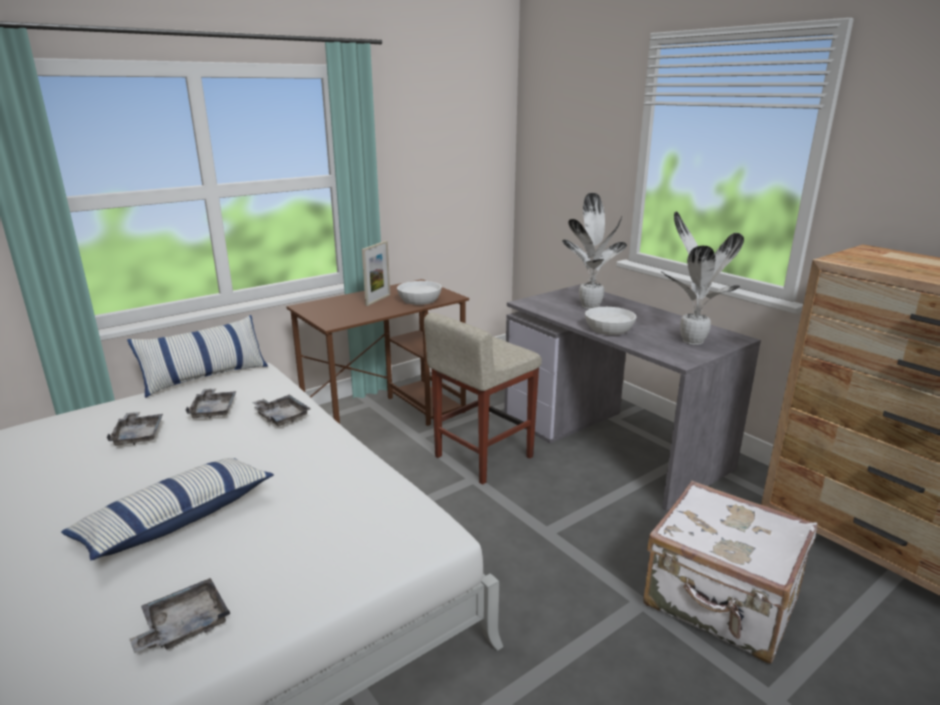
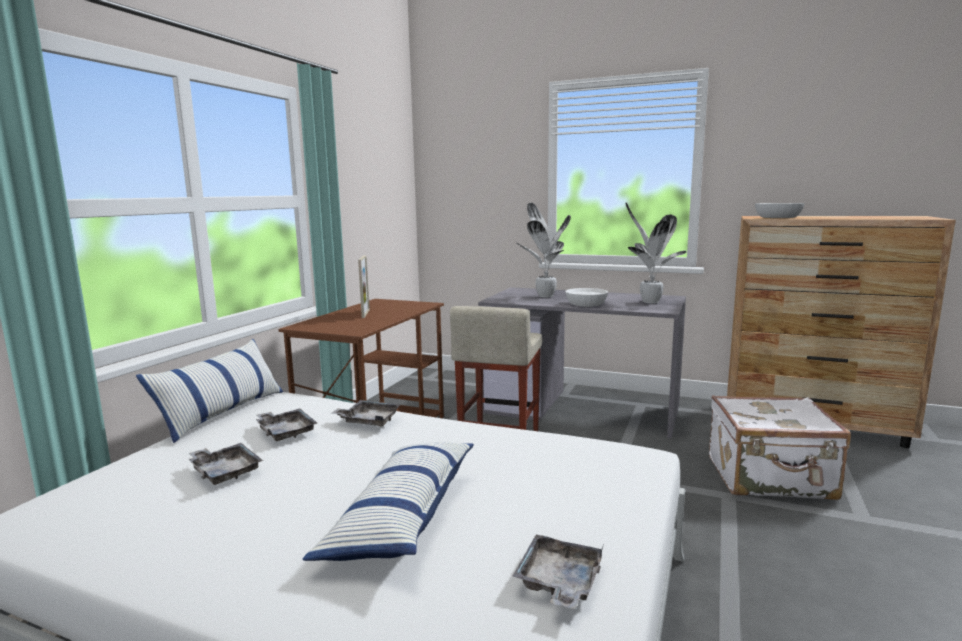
camera: 30 degrees left, 10 degrees down
white bowl [397,281,442,305] -> white bowl moved to [755,203,805,218]

